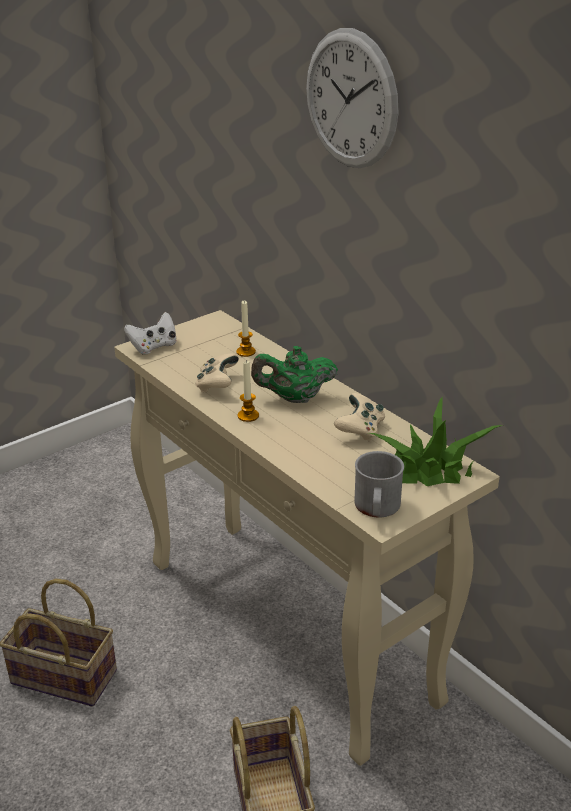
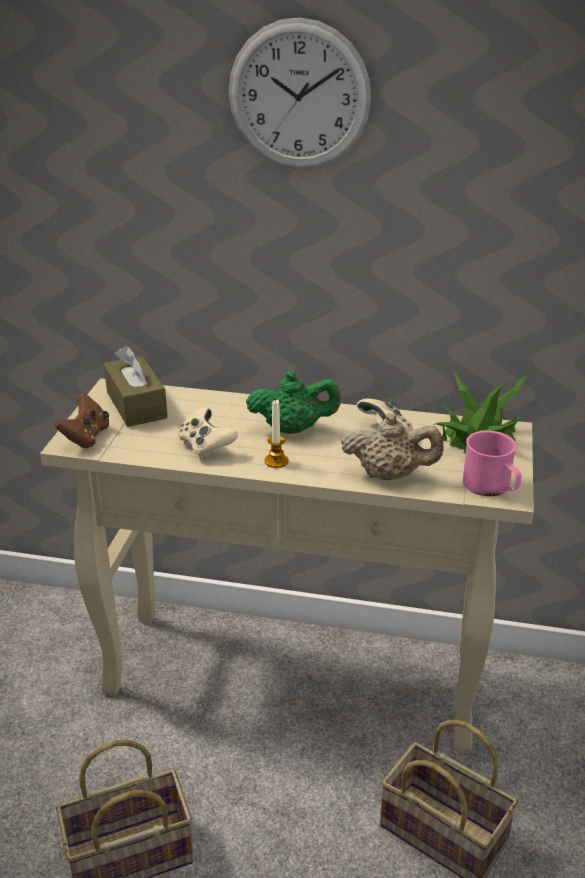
camera: 40 degrees left, 0 degrees up
white game controller [124,312,177,355] -> brown game controller [55,393,109,448]
candle [236,300,256,357] -> none
green teapot [251,346,338,403] -> green teapot turned 135 degrees counterclockwise [246,371,341,434]
grey mug [354,451,404,518] -> pink mug [463,430,521,496]
none -> brown tissue box [104,346,168,427]
none -> beige teapot [341,413,444,480]

